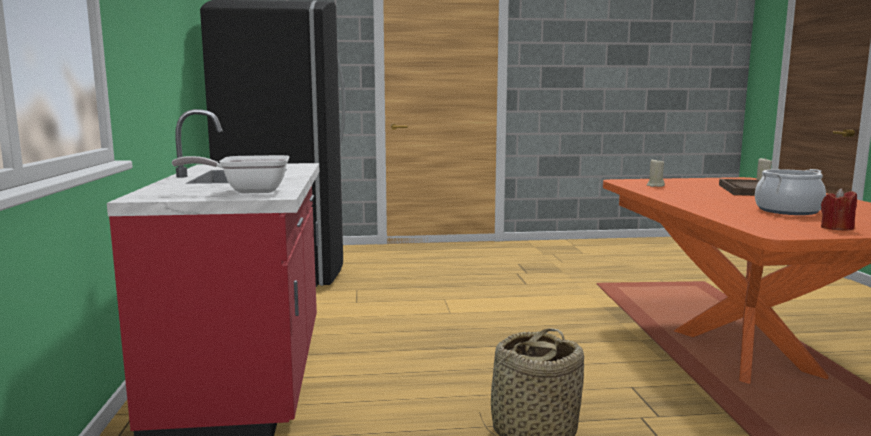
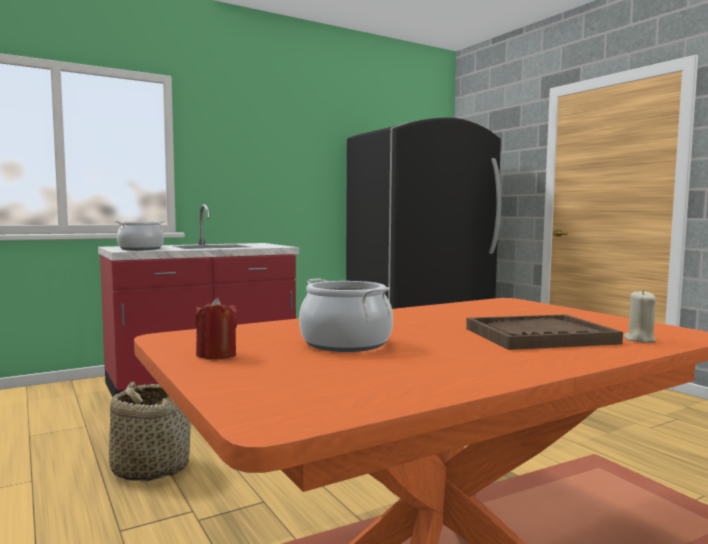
camera: 65 degrees right, 5 degrees down
frying pan [172,155,290,194] -> cooking pot [114,221,165,250]
beige candle [647,158,665,187] -> none

